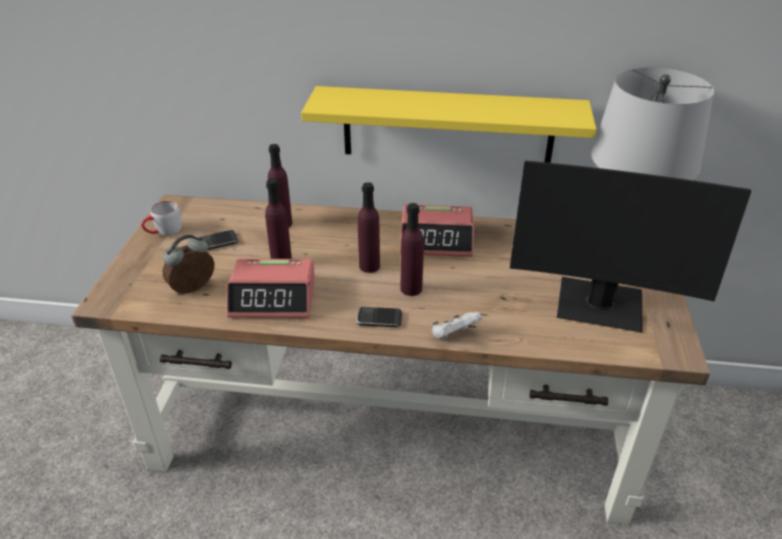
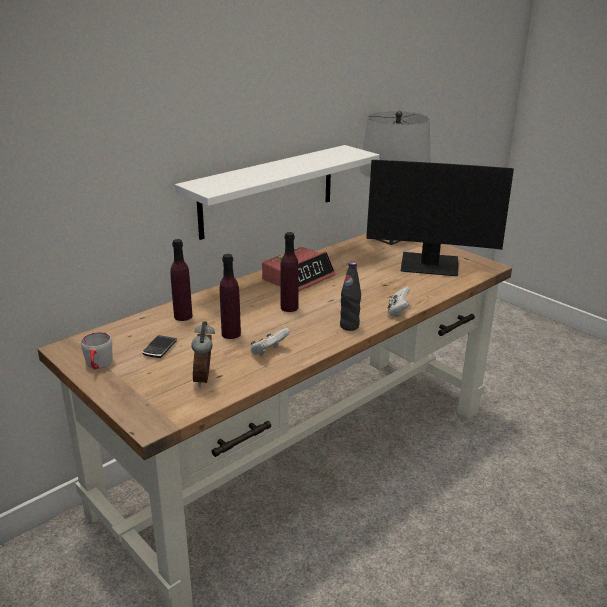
camera: 50 degrees left, 10 degrees down
alarm clock [226,259,315,318] -> white game controller [251,328,290,356]
yellow shelf [301,86,596,163] -> white shelf [175,145,380,240]
phone [356,307,402,328] -> black bottle [340,262,361,331]
purple bottle [400,203,424,296] -> none
monitor [510,161,751,333] -> monitor turned 45 degrees clockwise [366,160,514,276]

